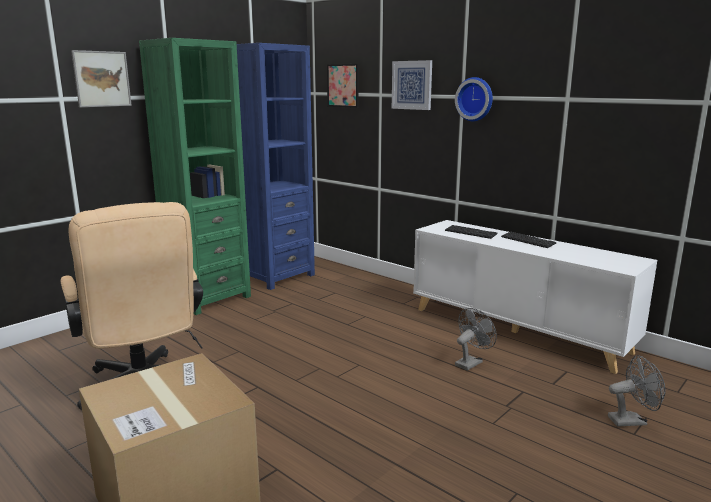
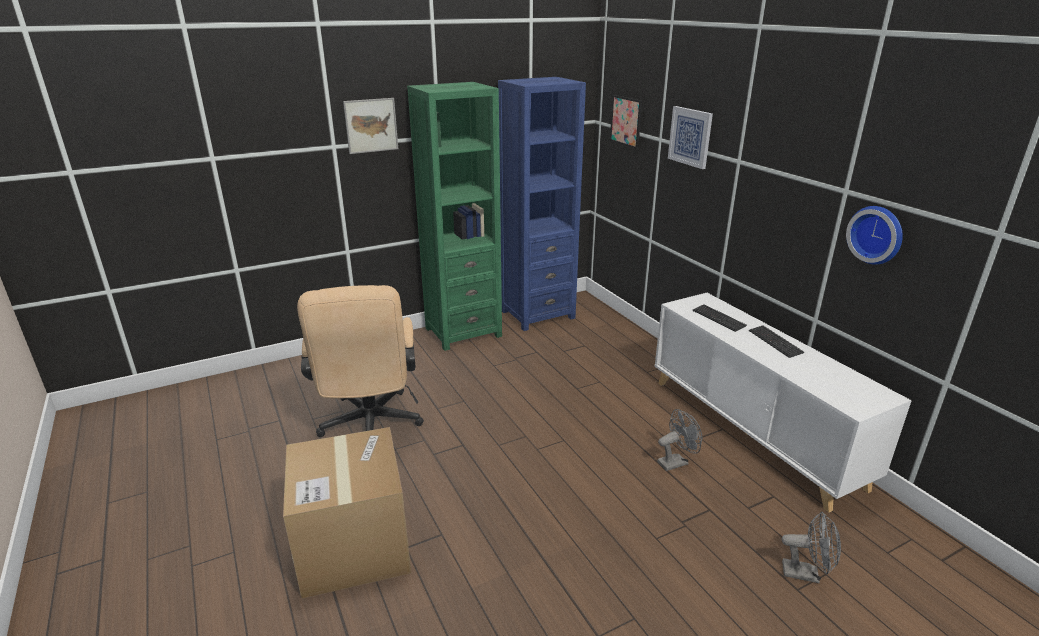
camera: 20 degrees right, 10 degrees up
wall clock [455,77,493,121] -> wall clock moved to [846,206,903,265]

